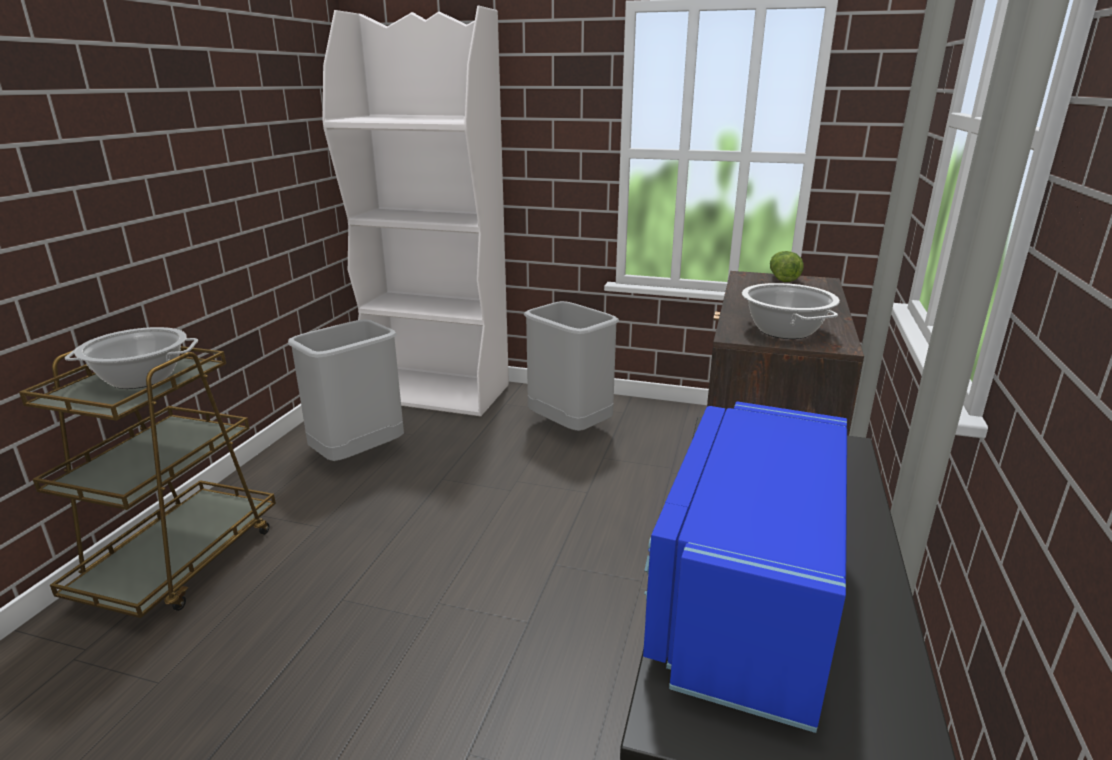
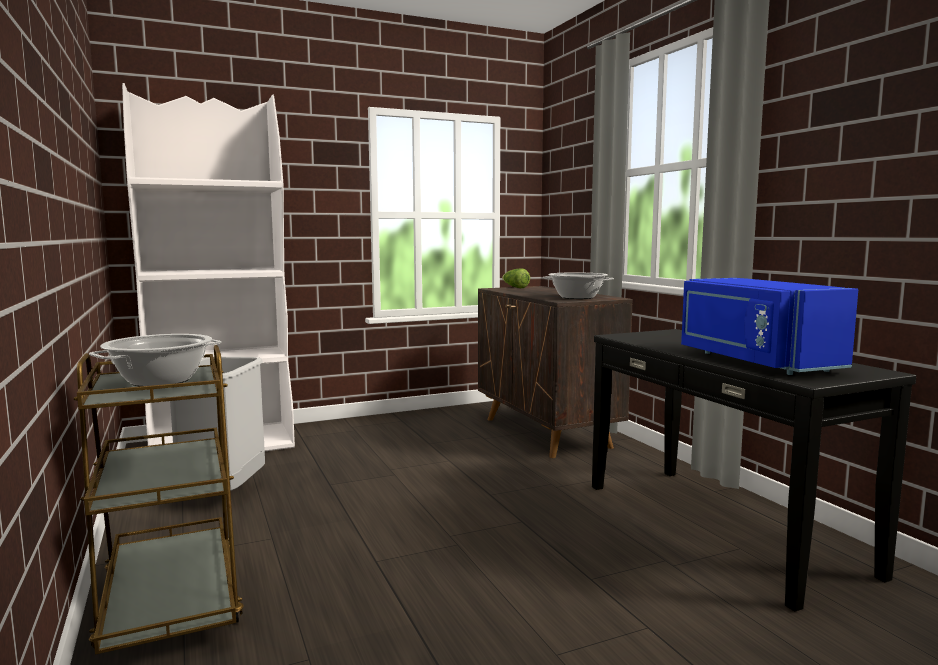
camera: 40 degrees left, 15 degrees down
grey trash can [524,301,619,431] -> none

